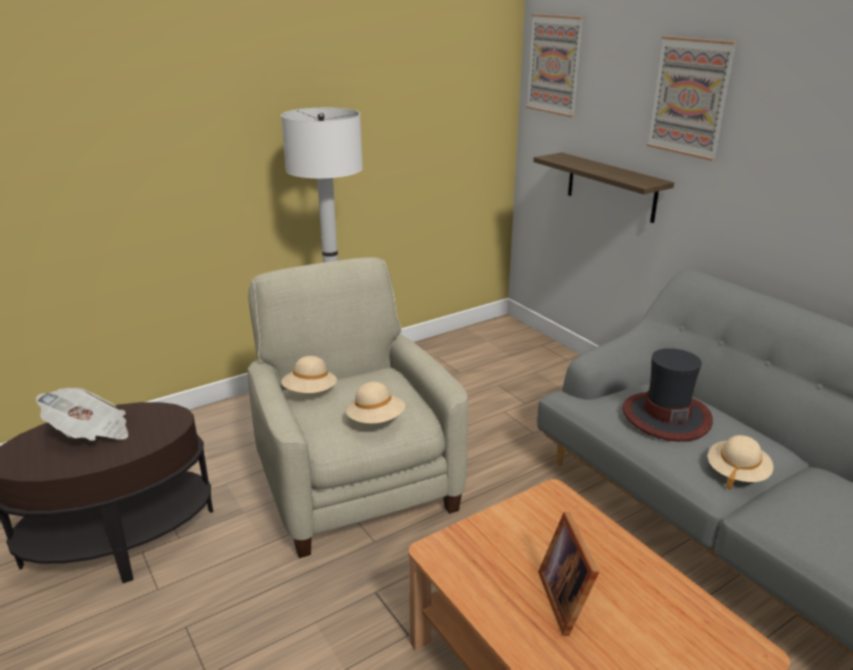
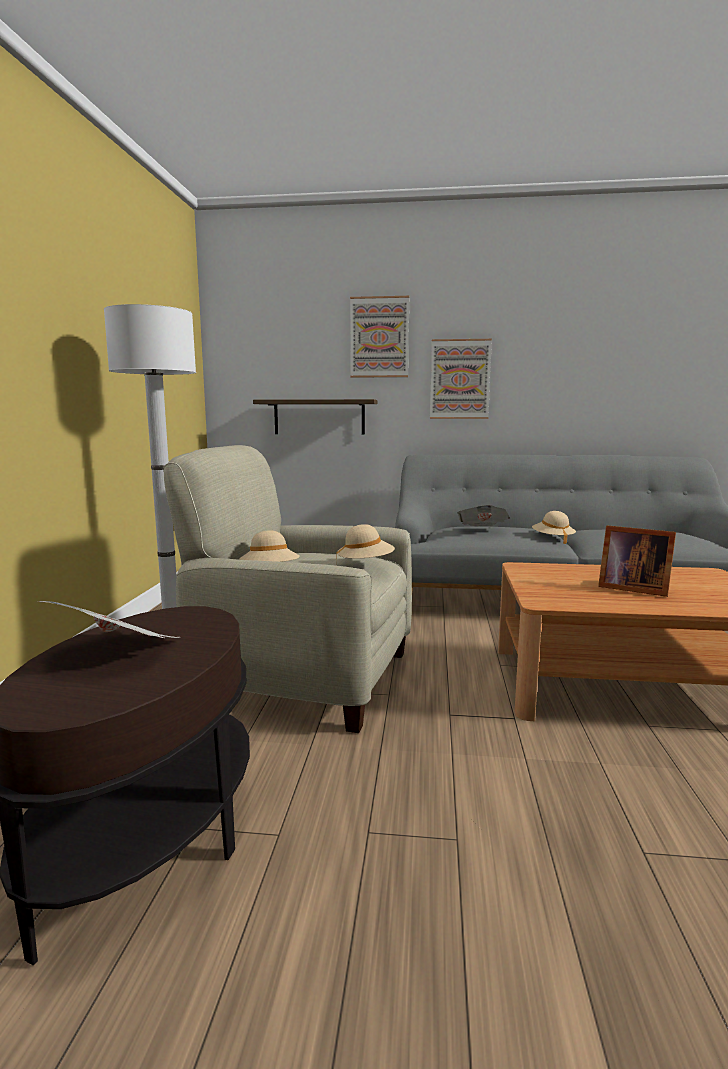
camera: 50 degrees left, 15 degrees down
picture [526,14,584,117] -> picture moved to [430,339,492,419]
hat [622,348,713,442] -> newspaper [457,505,510,527]

